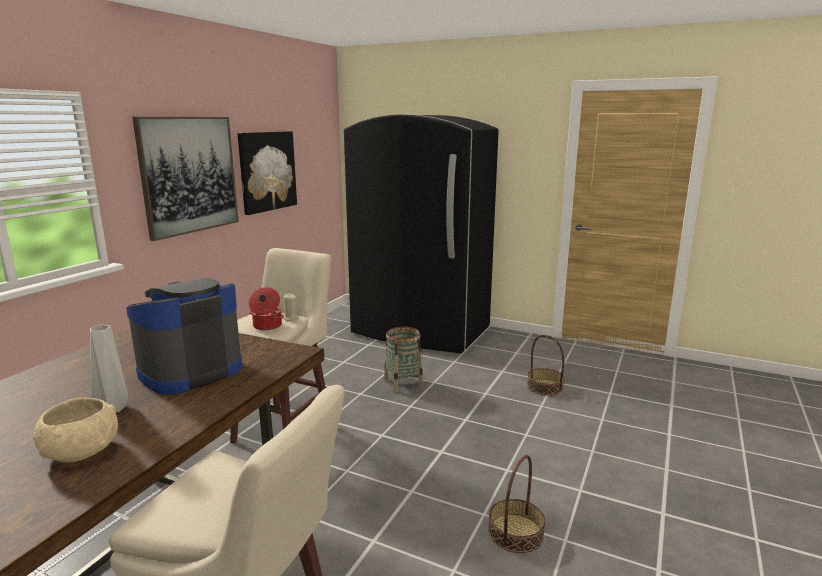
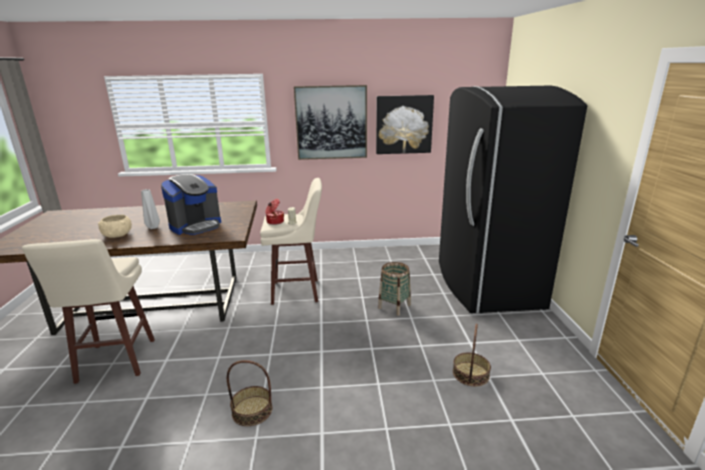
camera: 60 degrees right, 5 degrees up
coffee machine [126,278,242,395] -> coffee machine turned 120 degrees clockwise [161,174,221,235]

